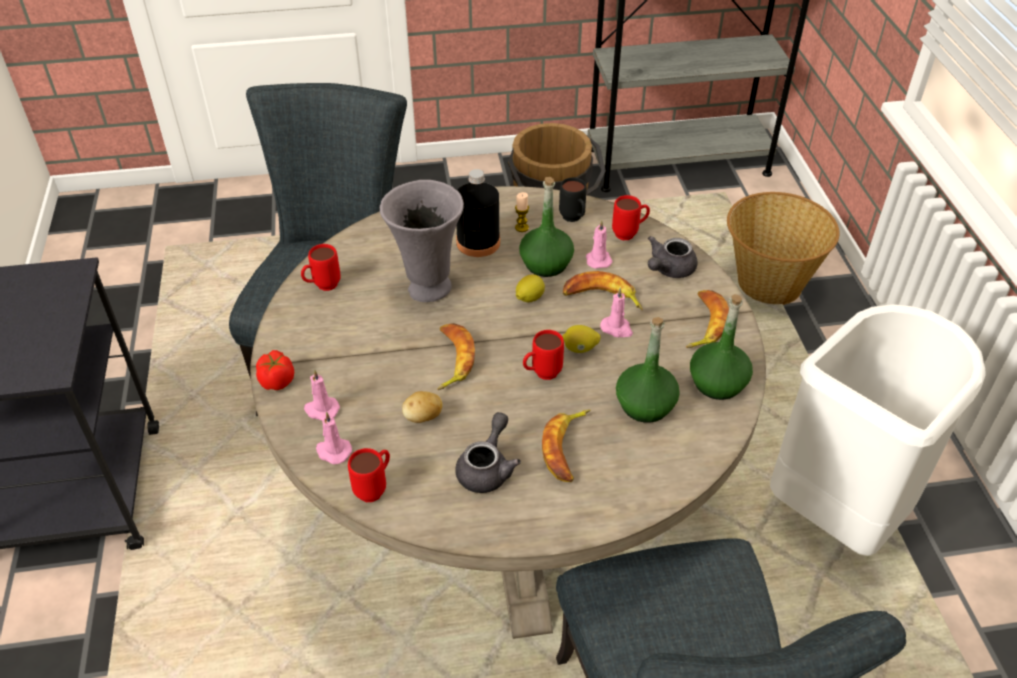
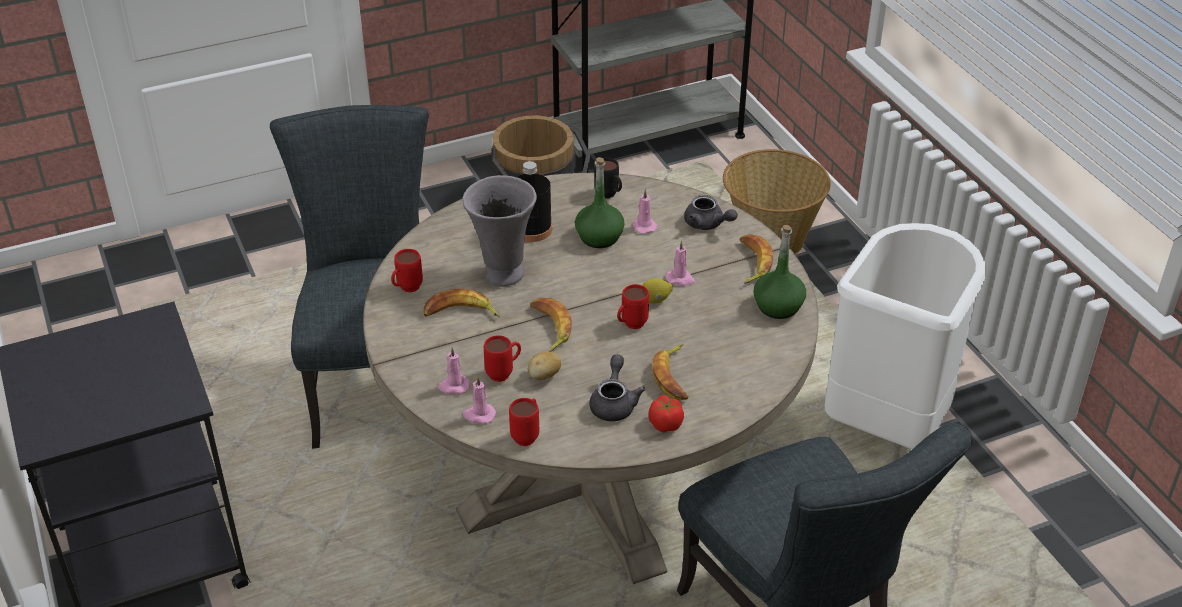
camera: 15 degrees left, 5 degrees down
tomato [256,350,294,390] -> tomato moved to [649,395,684,432]
candle [515,192,529,232] -> none
lemon [516,274,545,302] -> none
banana [563,271,643,310] -> banana moved to [423,289,500,317]
red mug [612,195,650,240] -> red mug moved to [484,335,521,382]
green bottle [616,317,680,423] -> none
grey teapot [648,236,698,278] -> grey teapot turned 75 degrees counterclockwise [684,195,738,230]

